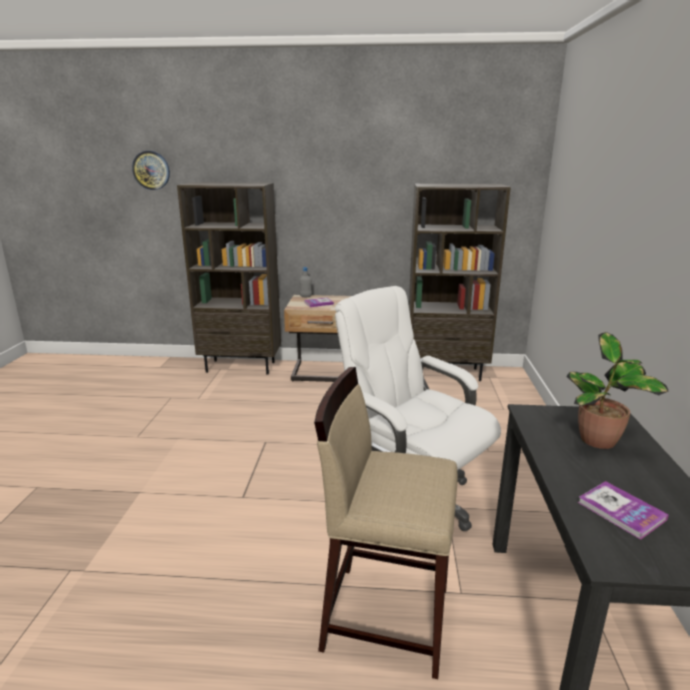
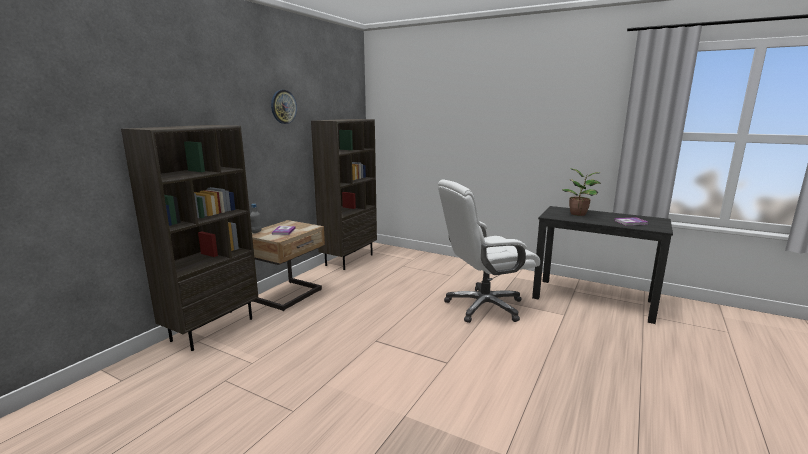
camera: 65 degrees left, 5 degrees down
wall clock [132,151,170,190] -> wall clock moved to [271,90,297,124]
beige stool [314,367,458,679] -> none

